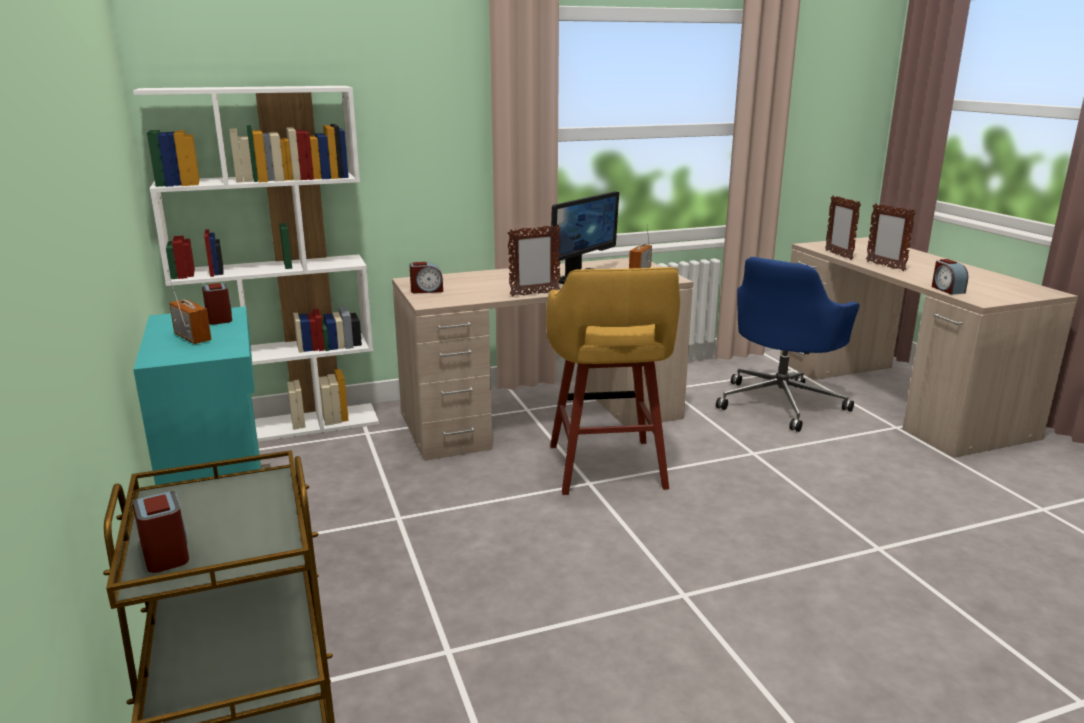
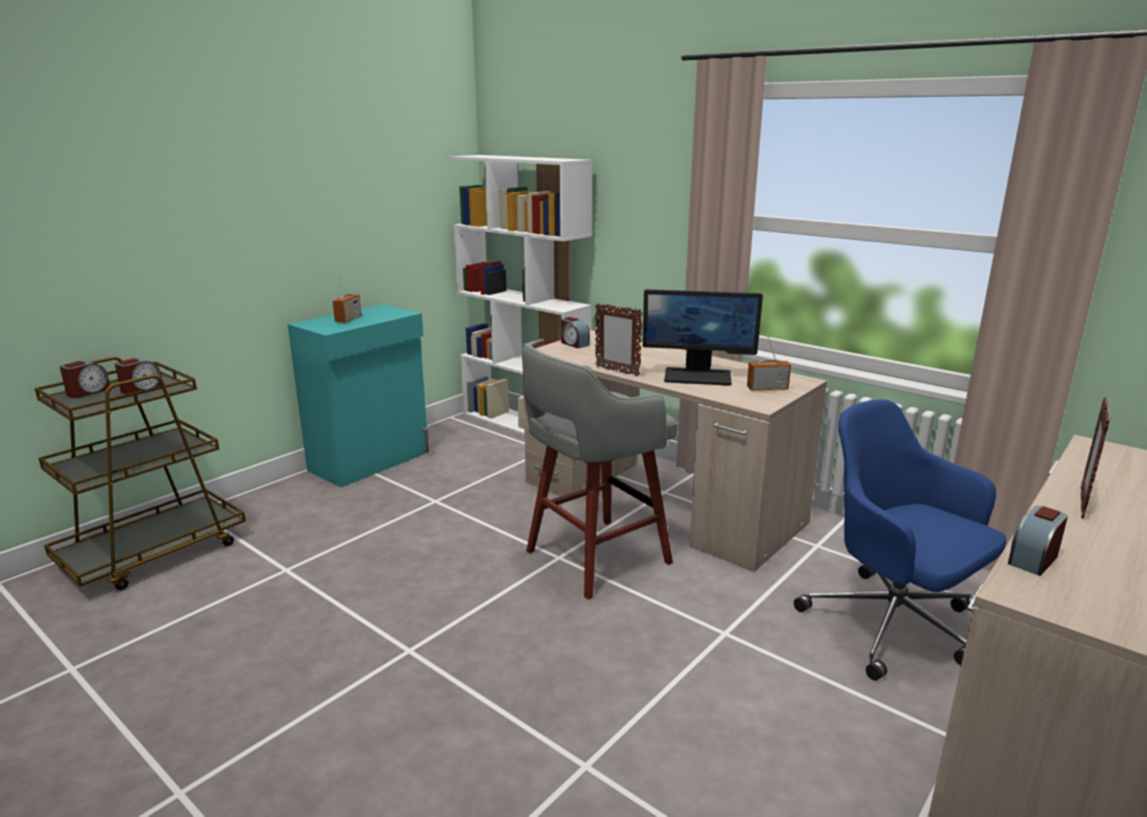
camera: 60 degrees right, 0 degrees up
alarm clock [202,283,232,324] -> alarm clock moved to [115,358,162,395]
yellow stool [546,267,680,495] -> grey stool [522,343,678,599]
blue office chair [716,257,860,432] -> blue office chair turned 45 degrees clockwise [794,400,1006,681]
picture frame [825,195,861,260] -> none

